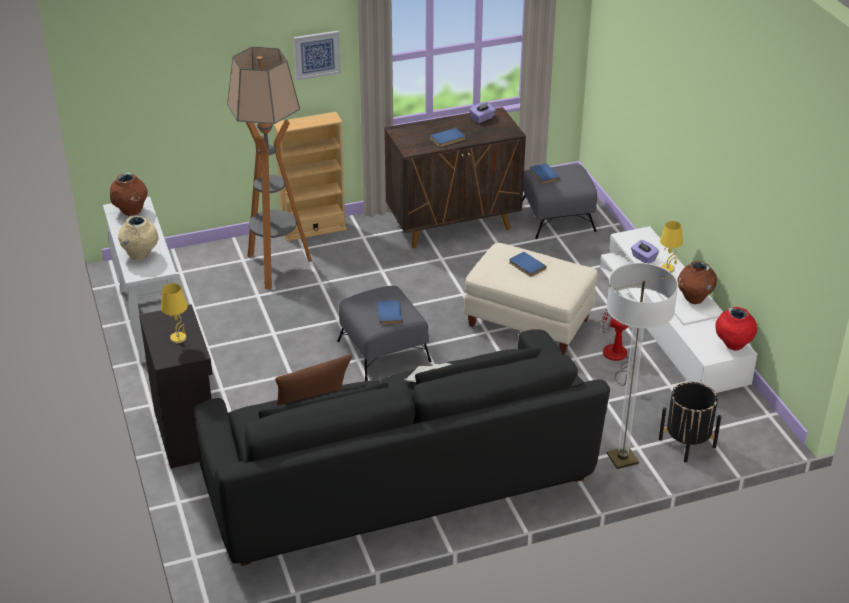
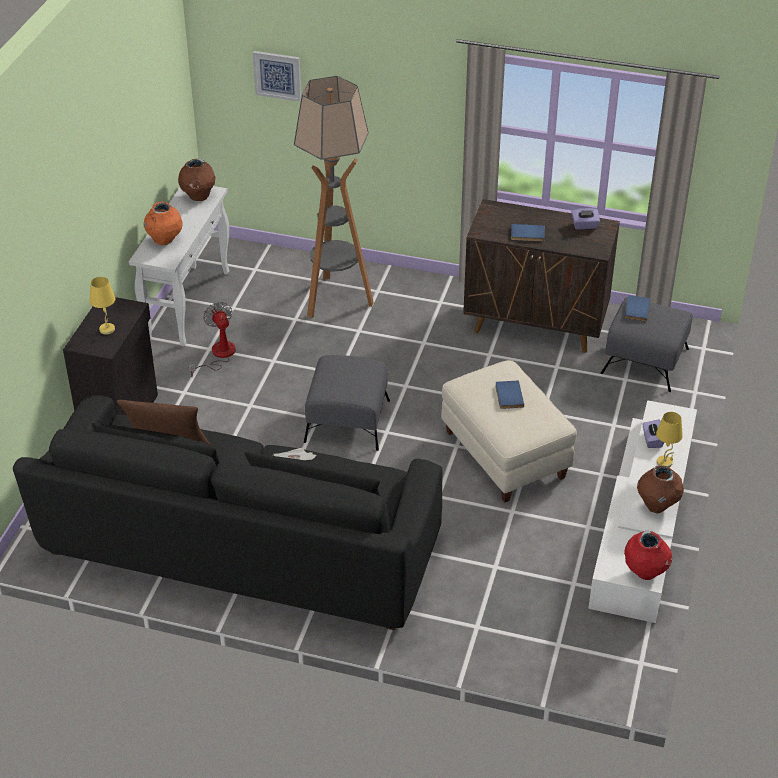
camera: 35 degrees right, 5 degrees up
beige vase [118,216,158,260] -> orange vase [143,202,183,245]
beige bookcase [274,112,347,241] -> none
picture [293,31,341,80] -> picture moved to [253,51,301,102]
blue book [377,300,402,325] -> none
fan [600,308,629,386] -> fan moved to [189,302,236,377]
floor lamp [606,263,678,469] -> none
black planter [659,382,722,462] -> none

